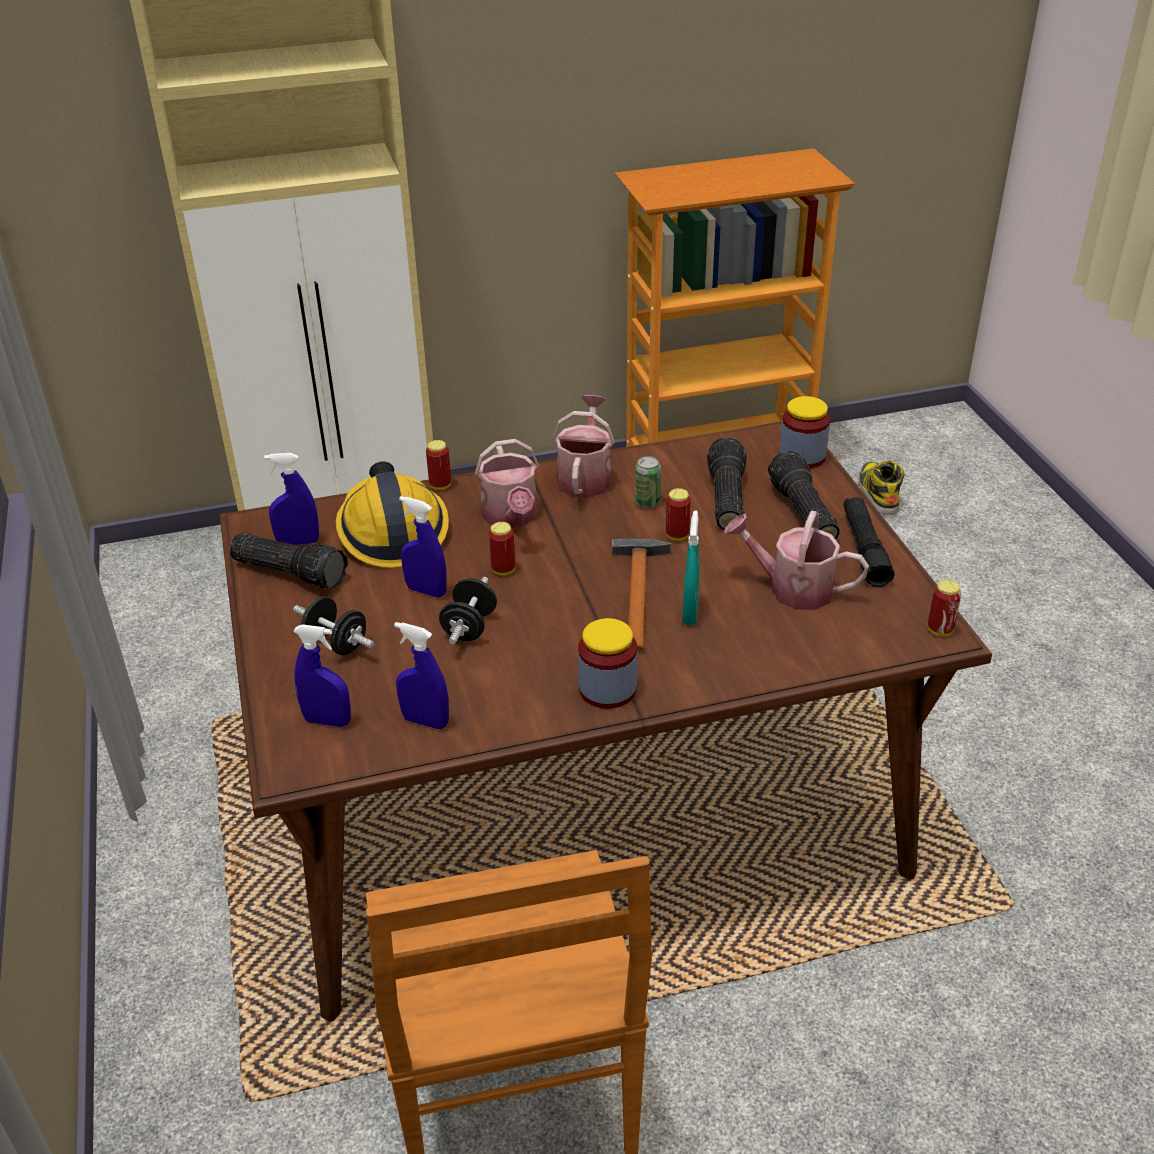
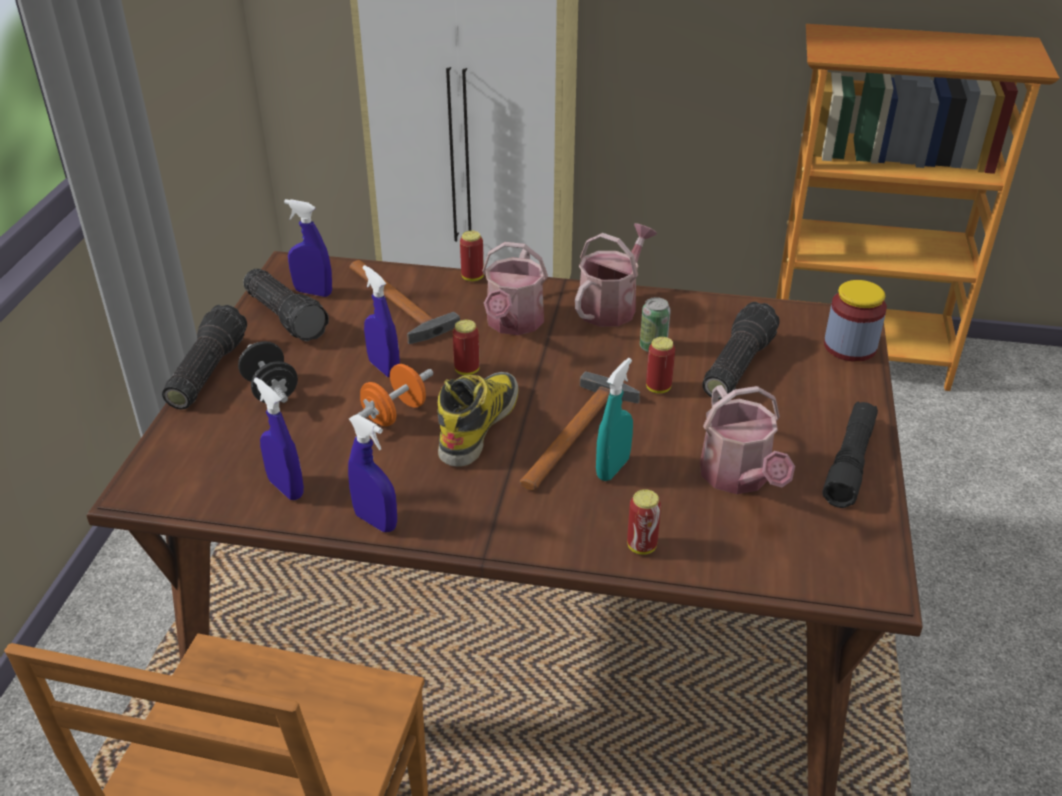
camera: 25 degrees right, 0 degrees up
blue spray bottle [294,624,351,727] -> blue spray bottle moved to [348,415,397,532]
hard hat [336,462,449,568] -> hammer [349,260,460,344]
black dumbbell [439,577,497,644] -> orange dumbbell [356,364,433,427]
jar [578,618,637,709] -> none
watering can [724,510,869,610] -> watering can turned 150 degrees counterclockwise [700,385,795,494]
flashlight [768,451,840,540] -> flashlight moved to [162,304,247,410]
boot [858,460,905,515] -> boot moved to [437,372,519,467]
can [928,580,961,636] -> can moved to [627,489,661,555]

